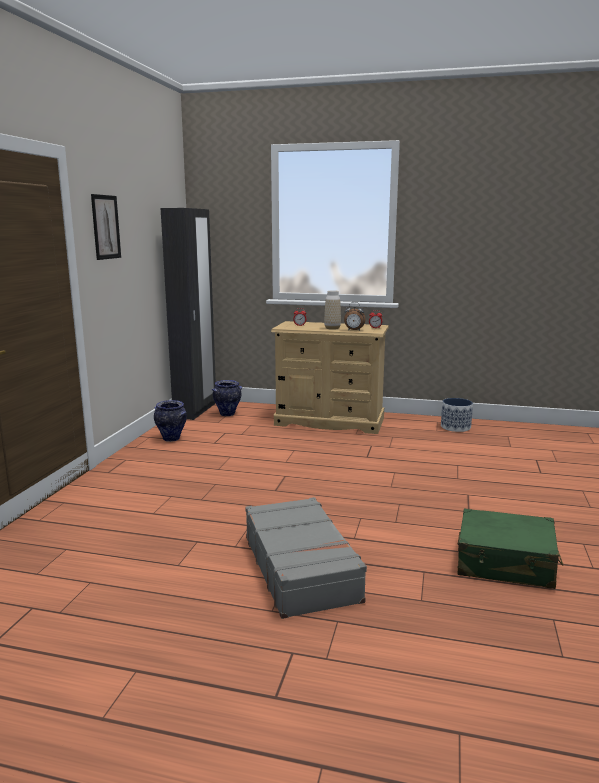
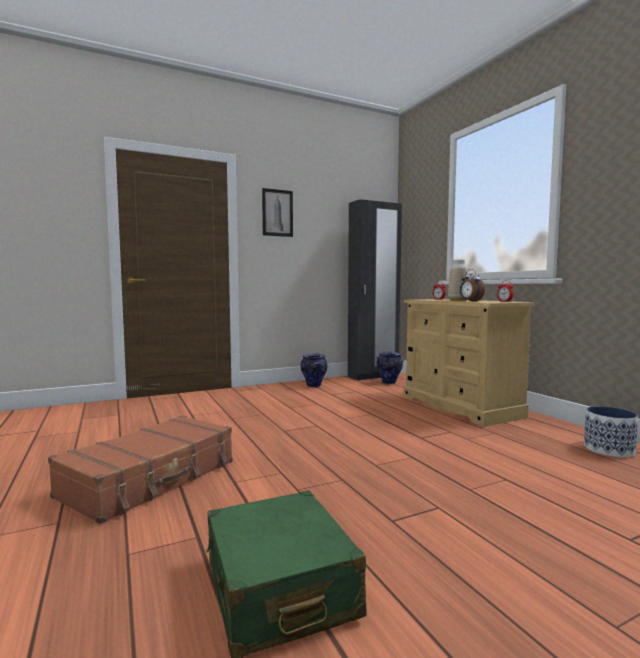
camera: 50 degrees right, 10 degrees down
grey suitcase [245,497,367,619] -> brown suitcase [48,415,232,524]

